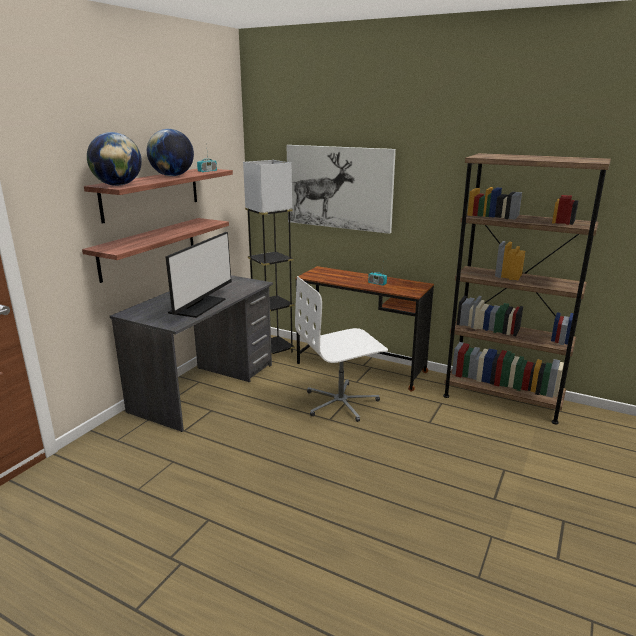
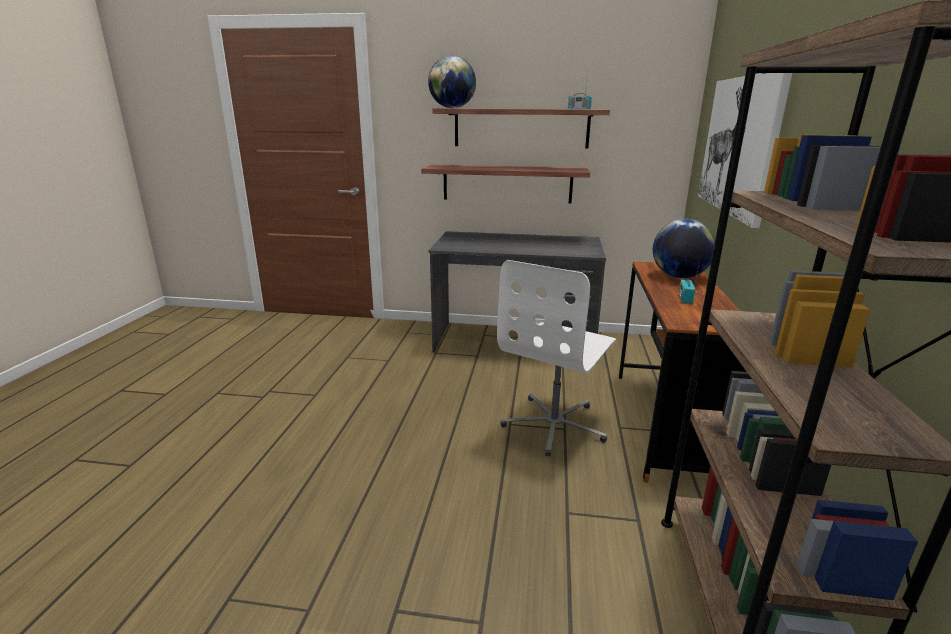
camera: 70 degrees right, 0 degrees up
globe [147,129,194,176] -> globe moved to [653,219,715,278]
monitor [165,232,232,318] -> none
grey floor lamp [243,160,295,355] -> none
white office chair [295,276,388,422] -> white office chair turned 105 degrees counterclockwise [497,260,616,456]

